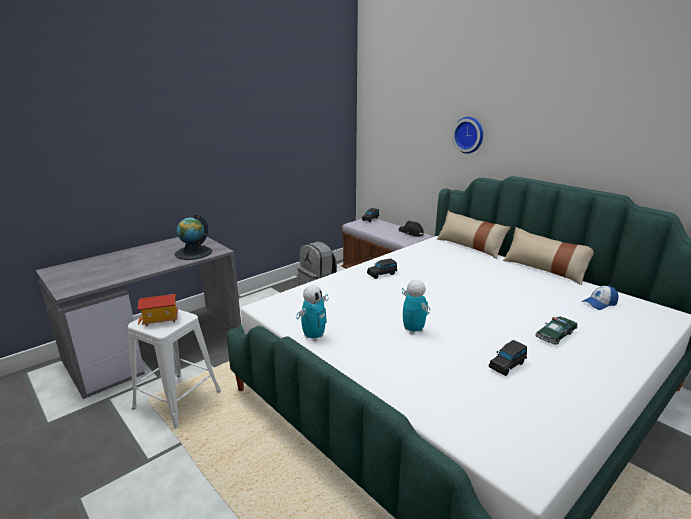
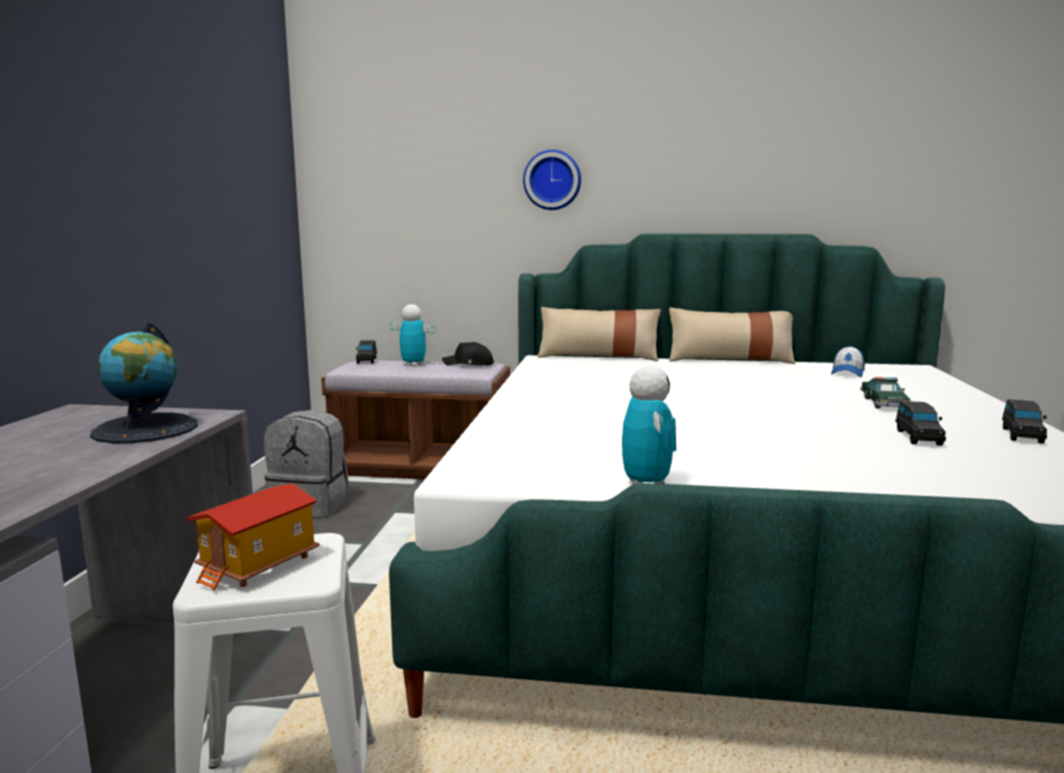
camera: 40 degrees left, 10 degrees down
black toy car [367,258,397,279] -> black toy car moved to [1002,399,1047,444]
toy robot [402,280,430,335] -> toy robot moved to [390,304,435,366]

